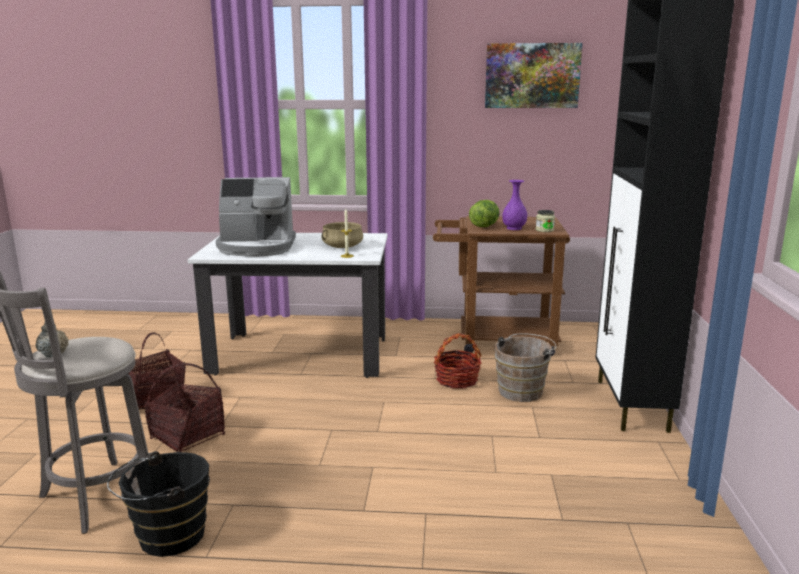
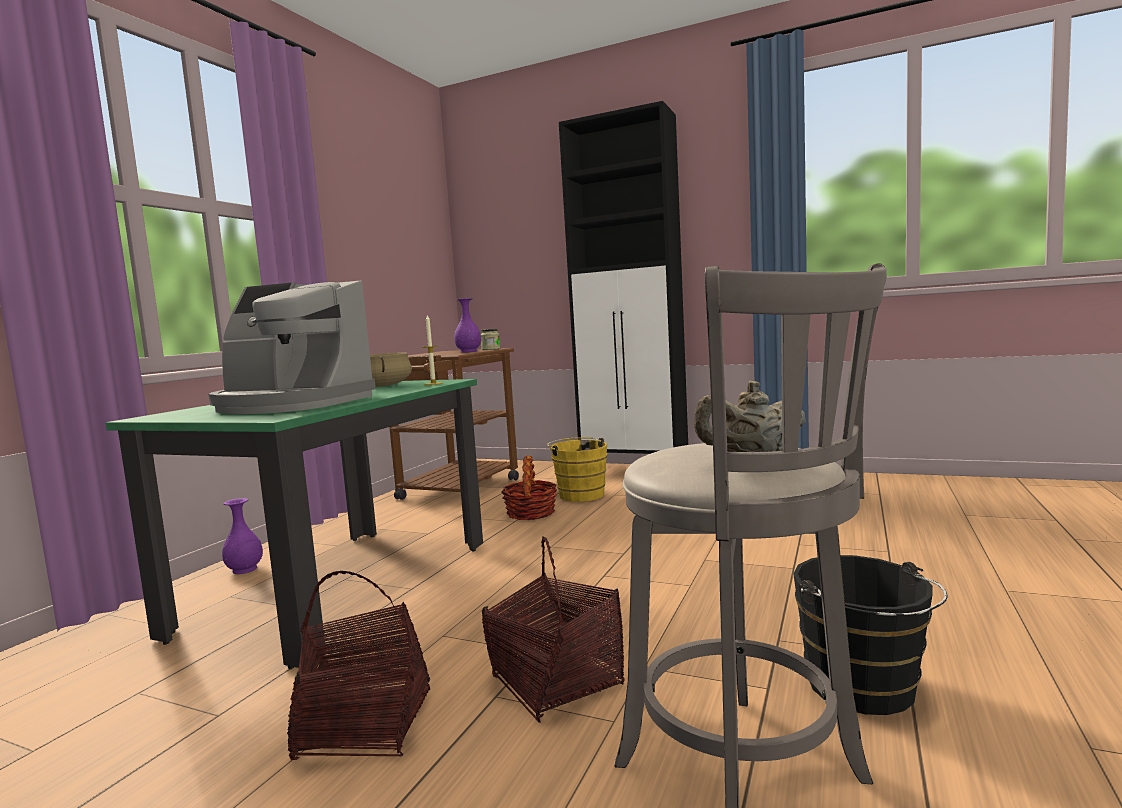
camera: 70 degrees left, 10 degrees down
white dining table [188,233,388,378] -> green dining table [105,379,483,669]
coffee machine [216,177,296,257] -> coffee machine turned 90 degrees clockwise [209,281,376,414]
lettuce [469,200,500,227] -> none
picture [485,43,582,108] -> none
brown bucket [494,333,556,402] -> yellow bucket [547,437,607,502]
none -> purple vase [222,498,263,574]

